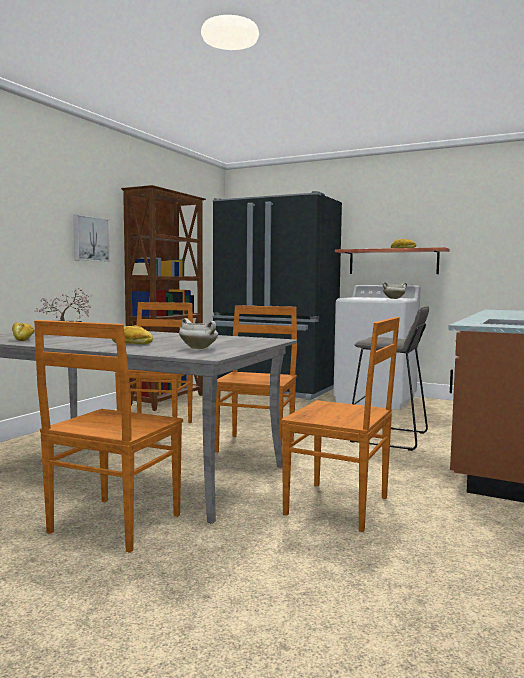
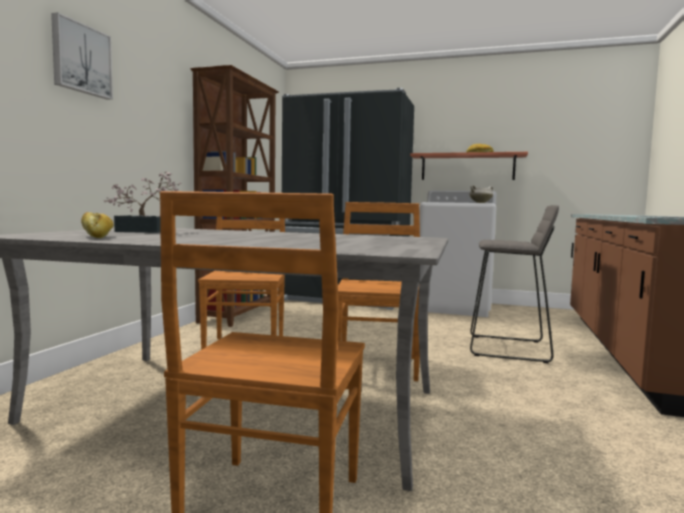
camera: 10 degrees left, 0 degrees up
picture [73,215,110,262] -> picture moved to [51,12,113,100]
bread [112,325,153,345] -> none
white cooking pot [179,318,218,349] -> none
brown chair [281,317,400,532] -> none

